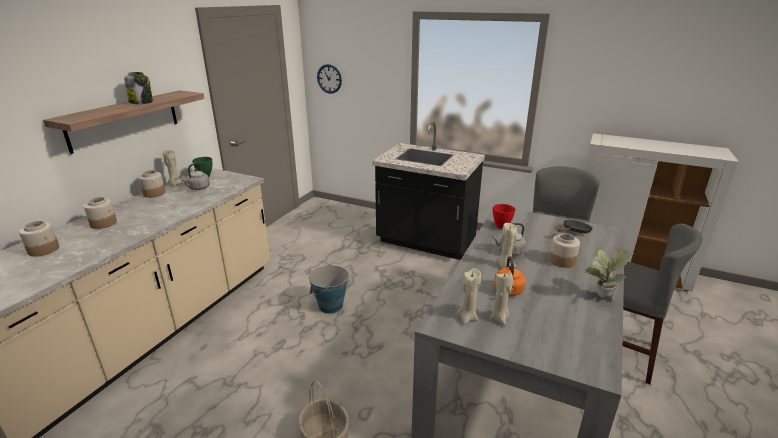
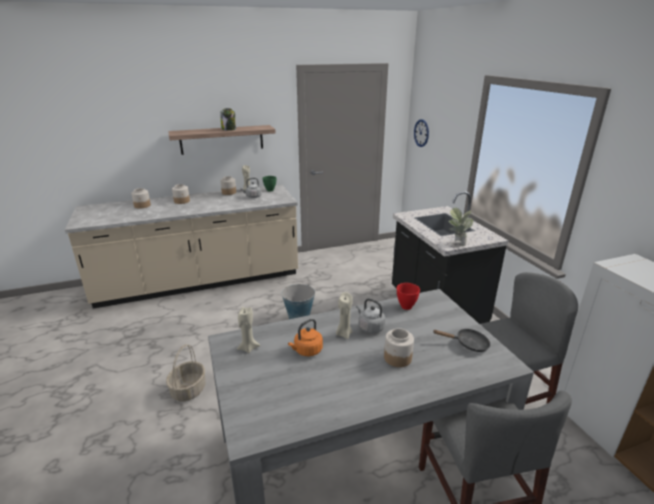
camera: 45 degrees right, 0 degrees up
beige candle [490,272,513,325] -> none
potted plant [585,249,631,301] -> potted plant moved to [448,207,474,246]

